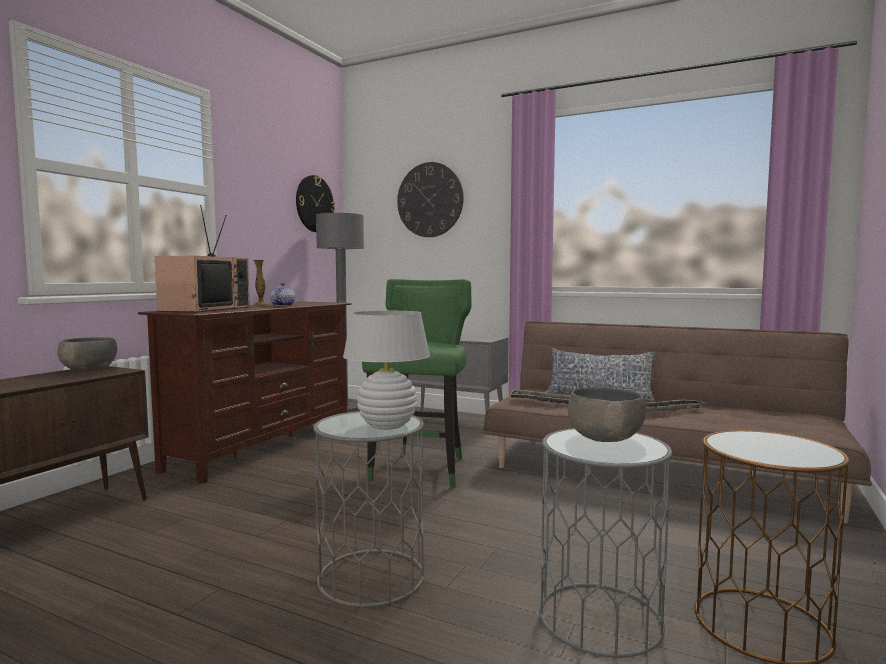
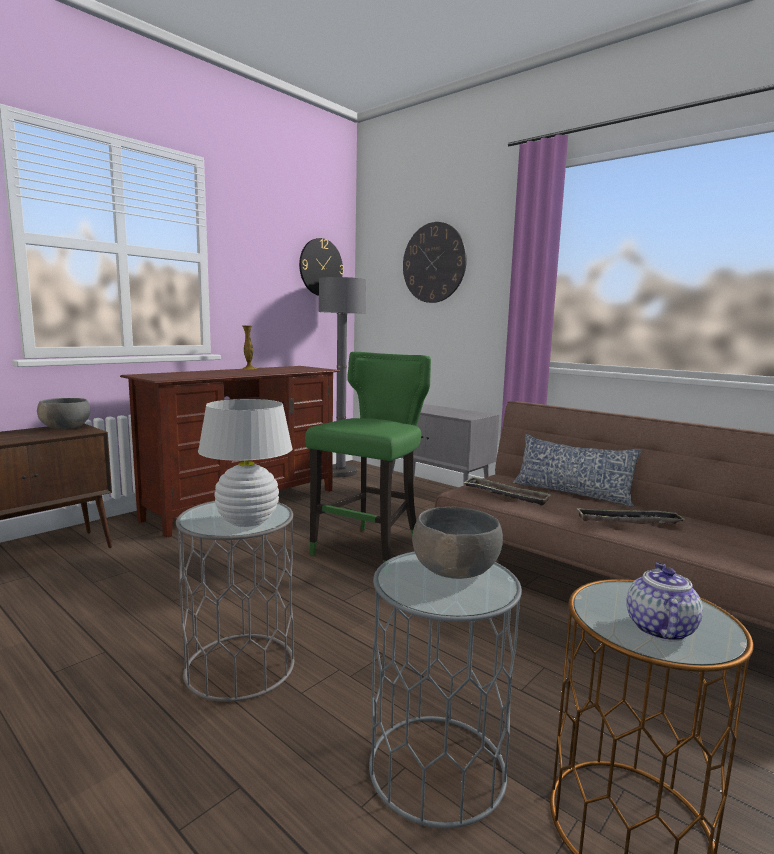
camera: 15 degrees right, 5 degrees up
television [155,205,250,313] -> none
teapot [270,283,295,306] -> teapot moved to [626,562,703,641]

